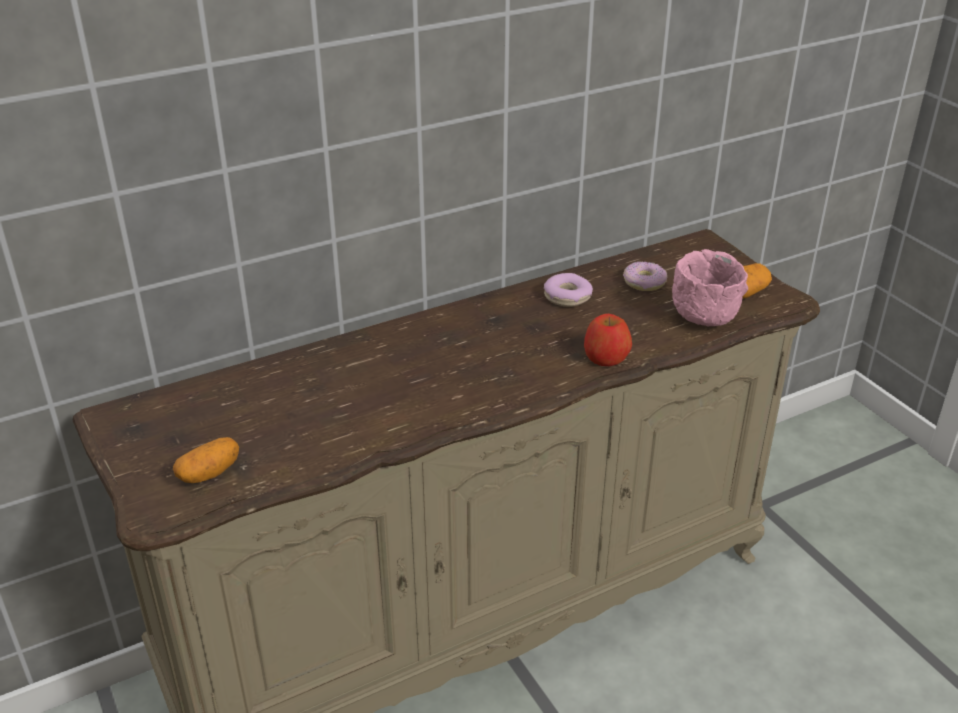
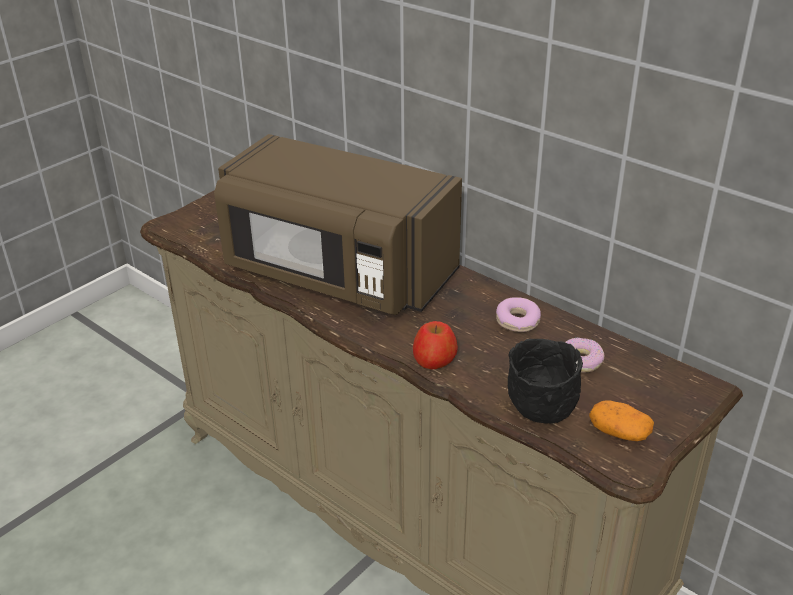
camera: 70 degrees right, 0 degrees up
potato [173,437,239,483] -> none
pink bowl [672,249,748,326] -> black bowl [508,339,583,424]
none -> brown microwave [214,134,462,315]

